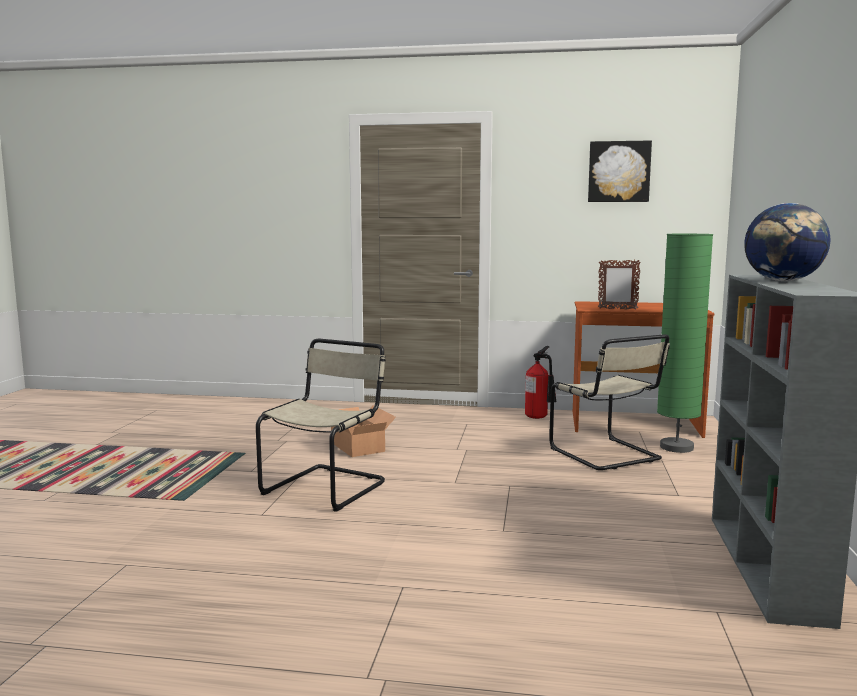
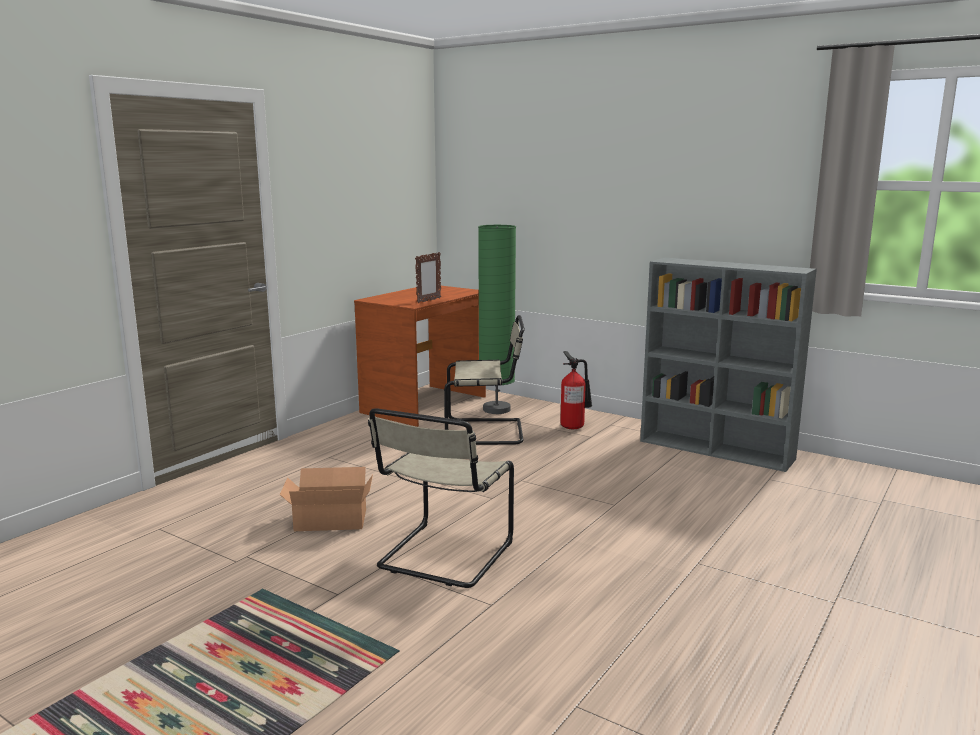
camera: 65 degrees left, 5 degrees up
beige chair [256,339,386,512] -> beige chair turned 120 degrees counterclockwise [368,408,514,588]
fire extinguisher [525,346,557,419] -> fire extinguisher moved to [560,351,592,429]
picture [588,140,652,202] -> none
globe [744,203,830,281] -> none

